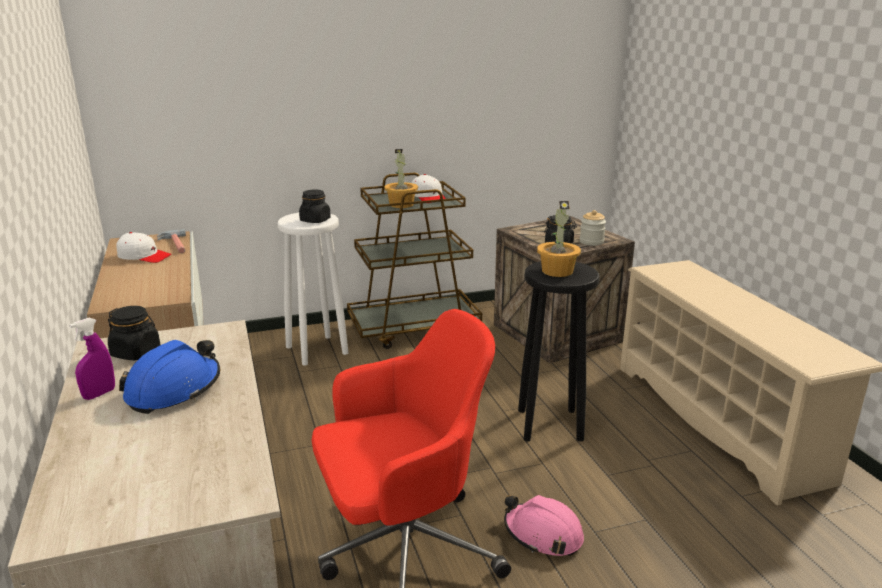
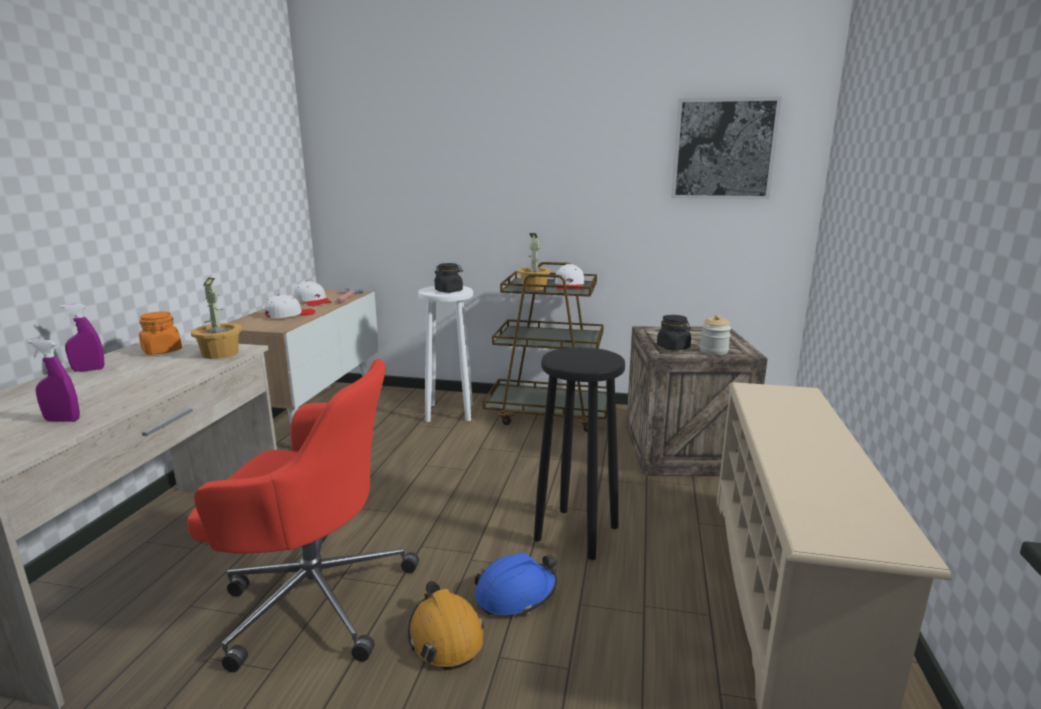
camera: 30 degrees right, 5 degrees down
black jar [108,306,160,360] -> orange jar [139,312,182,355]
blue hard hat [119,340,220,414] -> blue hard hat moved to [474,552,557,615]
pink hard hat [504,495,584,556] -> orange hard hat [408,581,484,670]
potted plant [537,201,581,277] -> potted plant moved to [191,277,242,359]
none -> purple spray bottle [27,340,80,422]
none -> white cap [265,295,315,318]
none -> picture [671,96,782,199]

